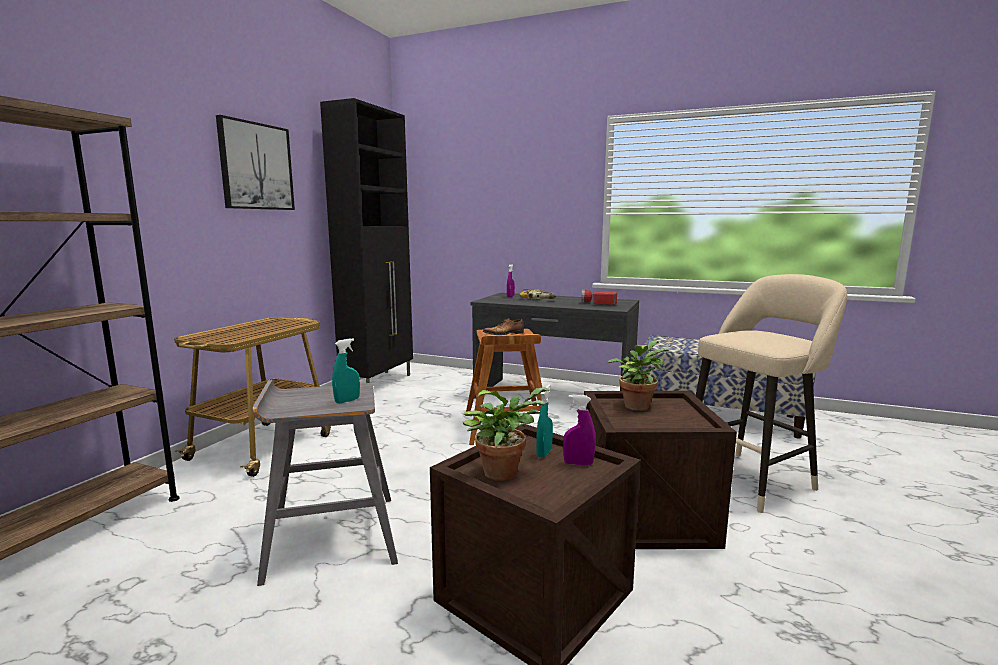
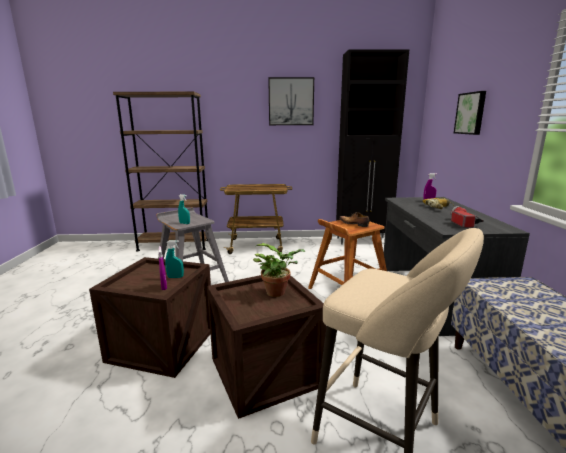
camera: 65 degrees right, 5 degrees up
potted plant [463,387,551,481] -> none
none -> picture [454,91,486,135]

